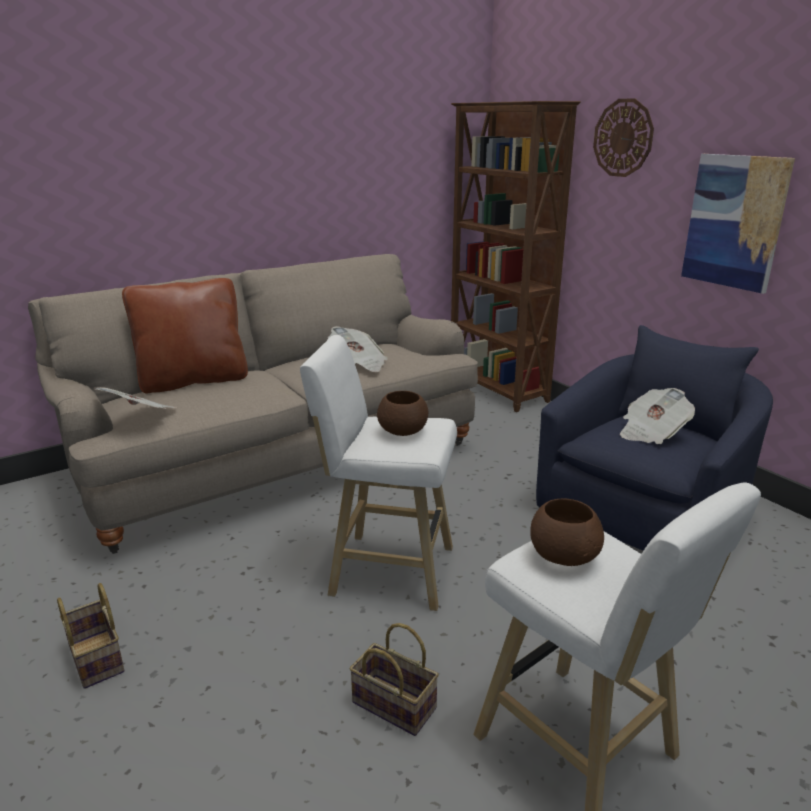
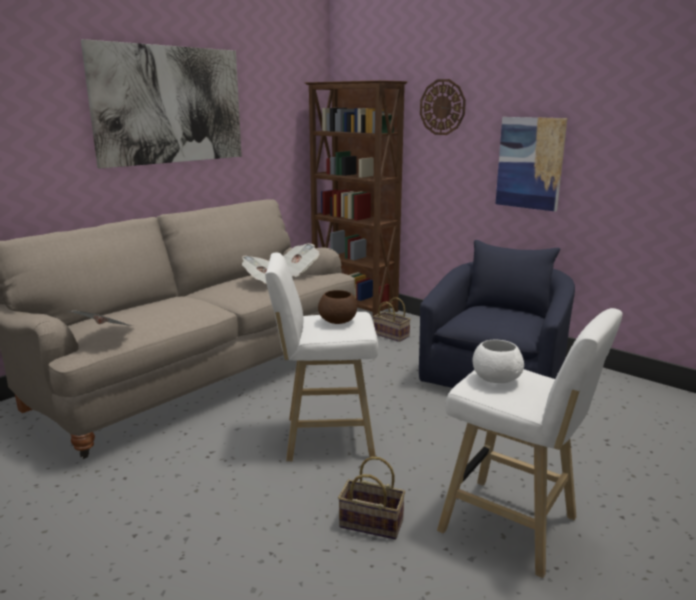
camera: 15 degrees left, 5 degrees down
basket [57,583,124,689] -> basket moved to [373,297,411,342]
brown pillow [122,278,248,394] -> none
brown bowl [530,498,604,566] -> white bowl [473,339,524,383]
newspaper [620,388,695,444] -> newspaper moved to [283,243,320,277]
none -> picture [81,39,242,168]

